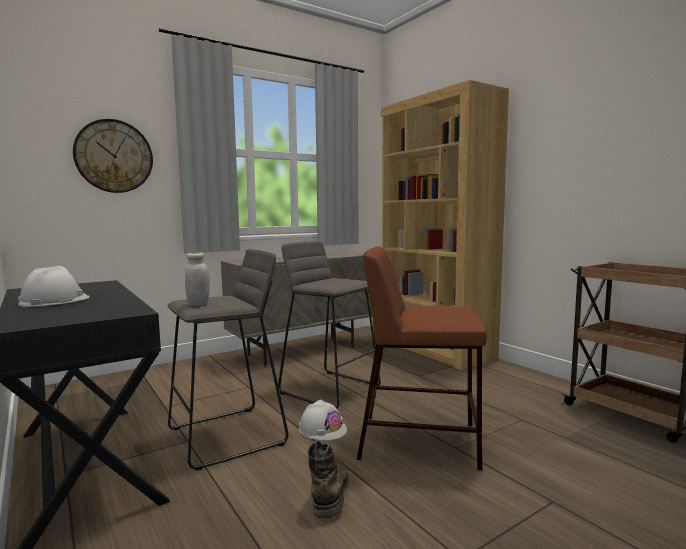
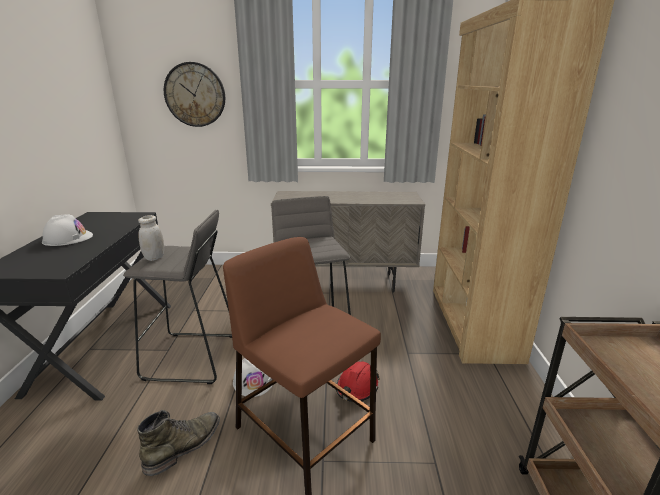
camera: 35 degrees right, 15 degrees up
none -> red hard hat [336,362,380,402]

